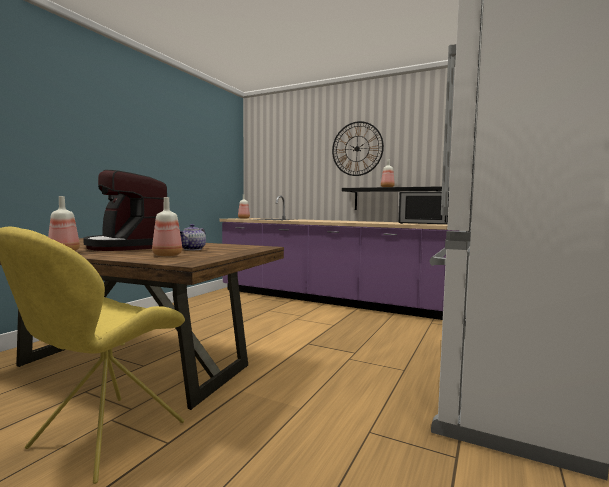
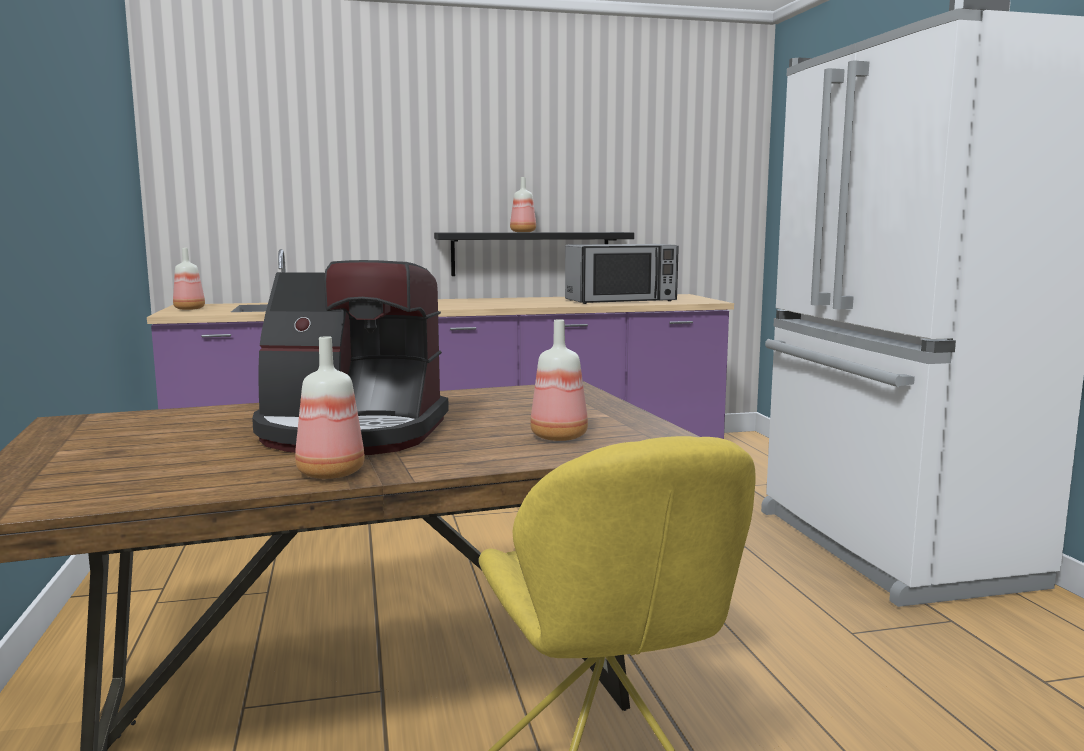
camera: 40 degrees left, 5 degrees up
teapot [180,224,206,251] -> none
wall clock [332,121,384,176] -> none

